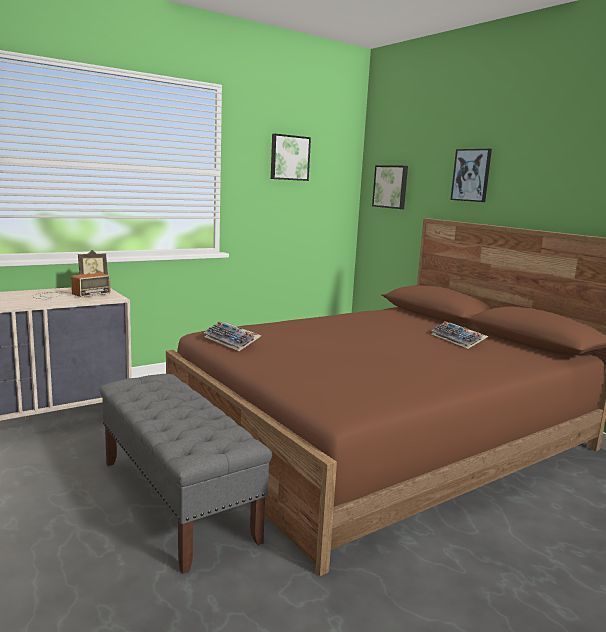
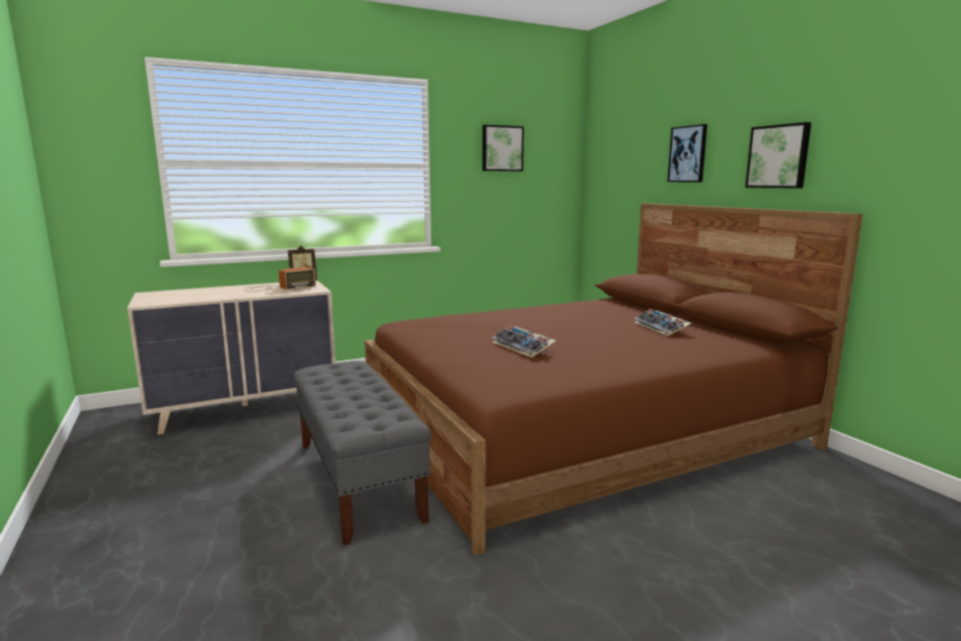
camera: 10 degrees right, 0 degrees up
keyboard [204,321,261,351] -> keyboard moved to [492,325,556,358]
picture [372,165,408,209] -> picture moved to [745,122,811,188]

